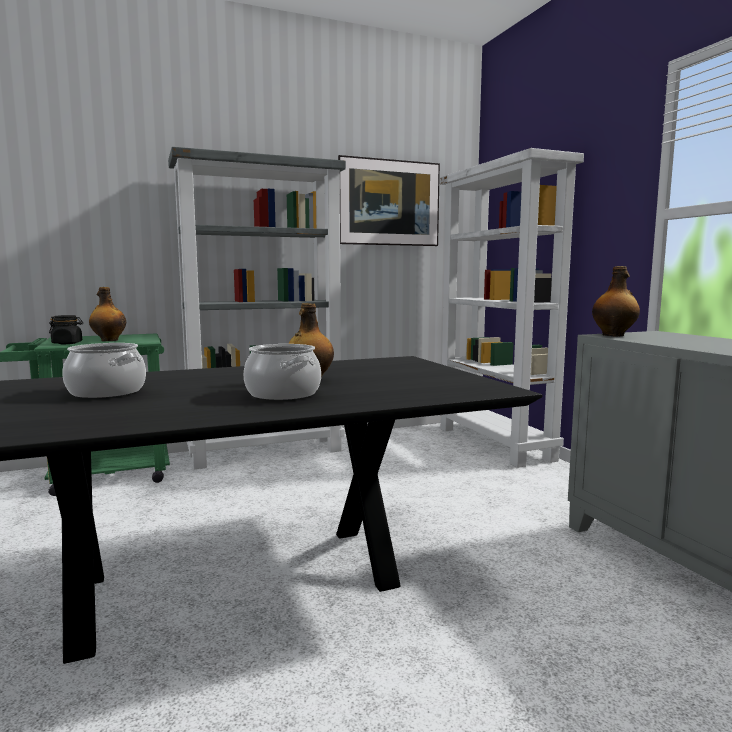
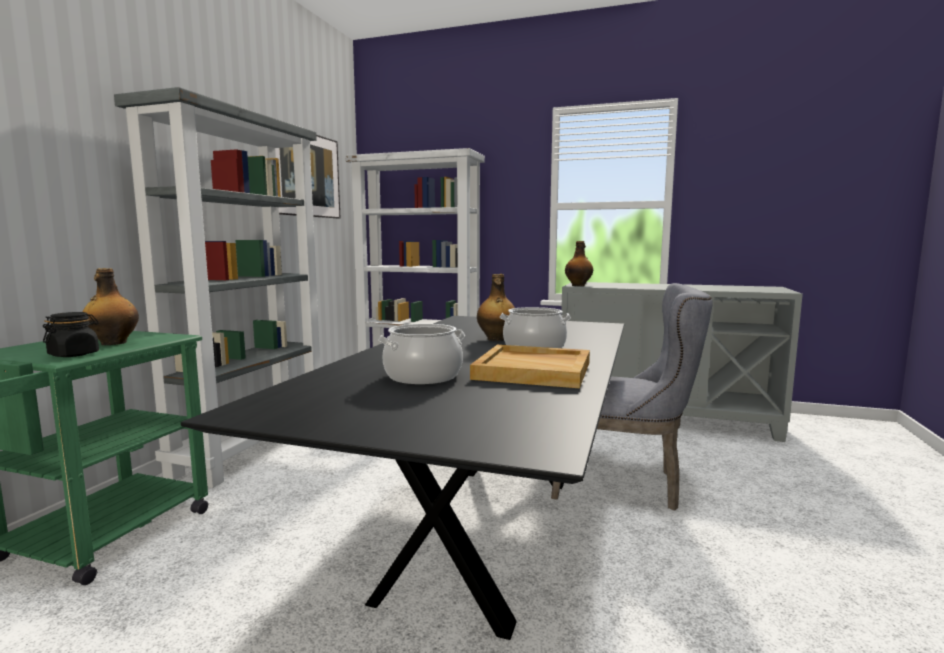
camera: 50 degrees left, 0 degrees up
none -> beige tray [470,345,590,388]
none -> grey chair [551,283,713,511]

